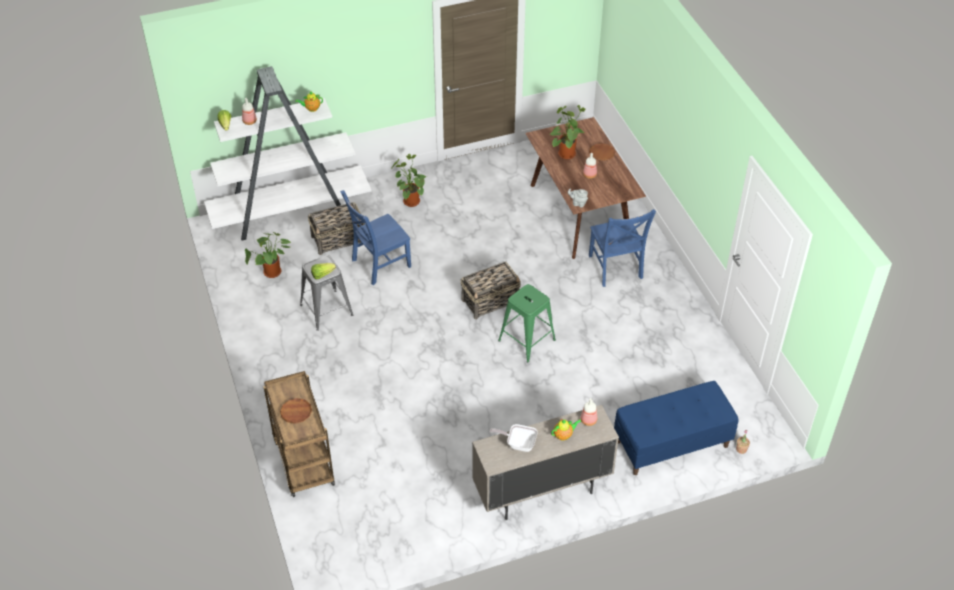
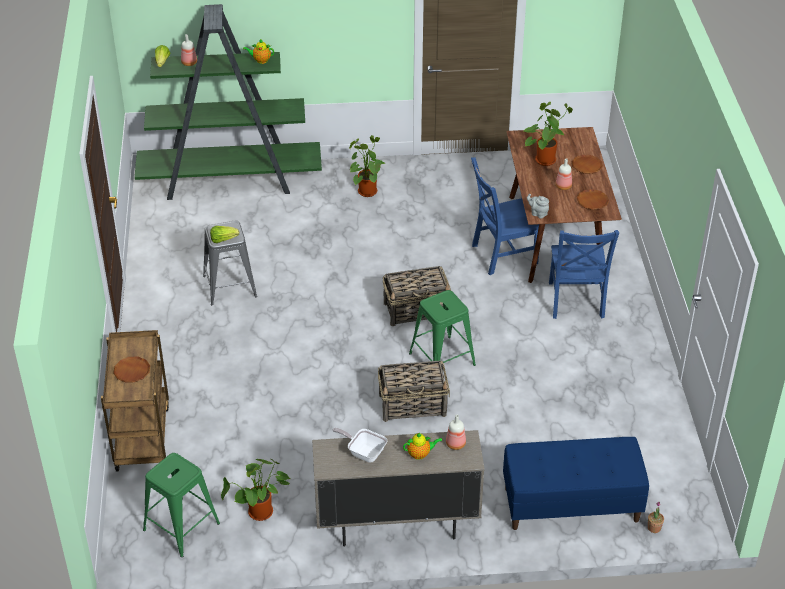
camera: 15 degrees right, 5 degrees down
white bookcase [204,66,371,241] -> green bookcase [135,4,322,200]
potted plant [245,232,292,278] -> potted plant moved to [221,459,290,521]
basket [308,202,365,255] -> basket moved to [378,361,450,422]
blue chair [340,190,411,285] -> blue chair moved to [471,157,539,275]
none -> green stool [143,453,220,557]
none -> brown plate [577,189,609,210]

